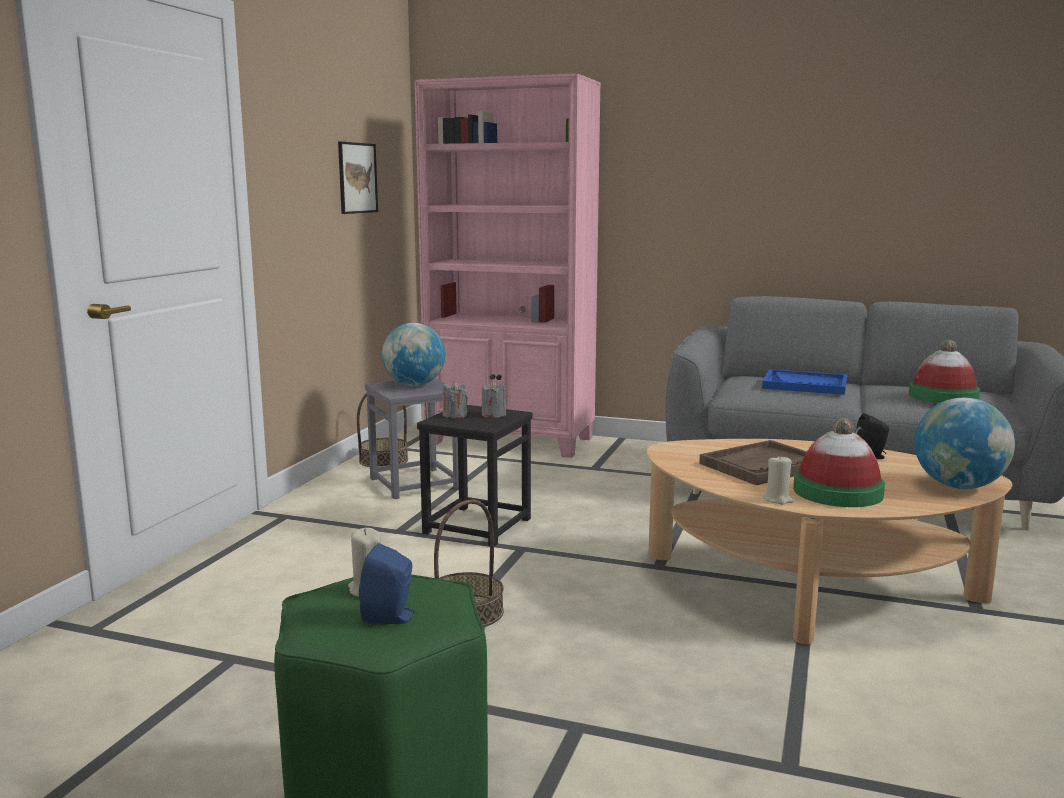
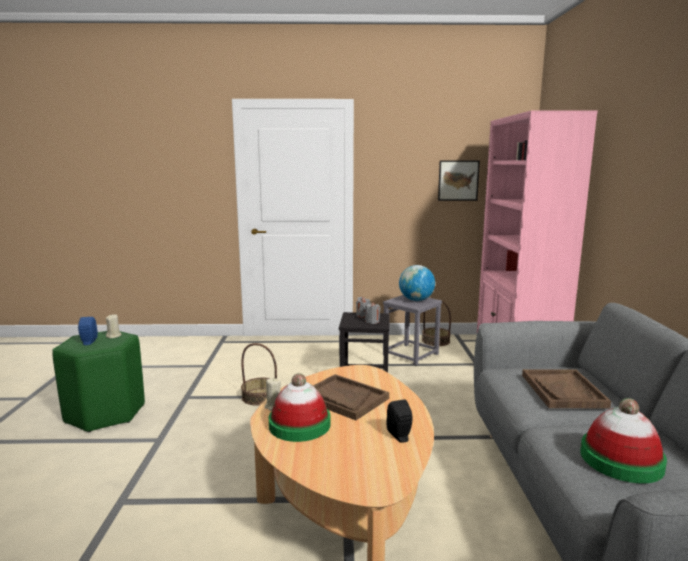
camera: 70 degrees right, 0 degrees up
blue tray [762,369,847,395] -> brown tray [522,369,611,408]
globe [914,398,1015,489] -> none

